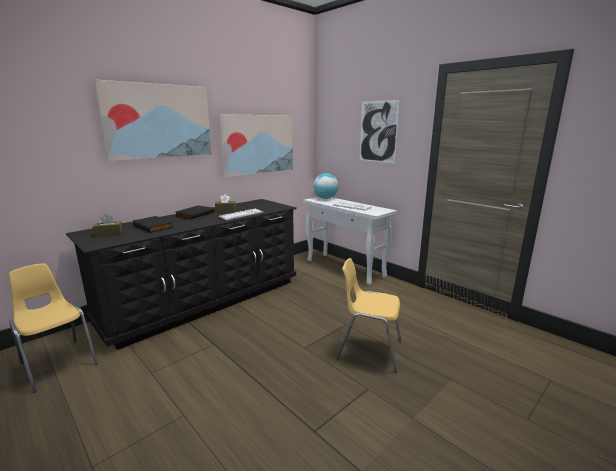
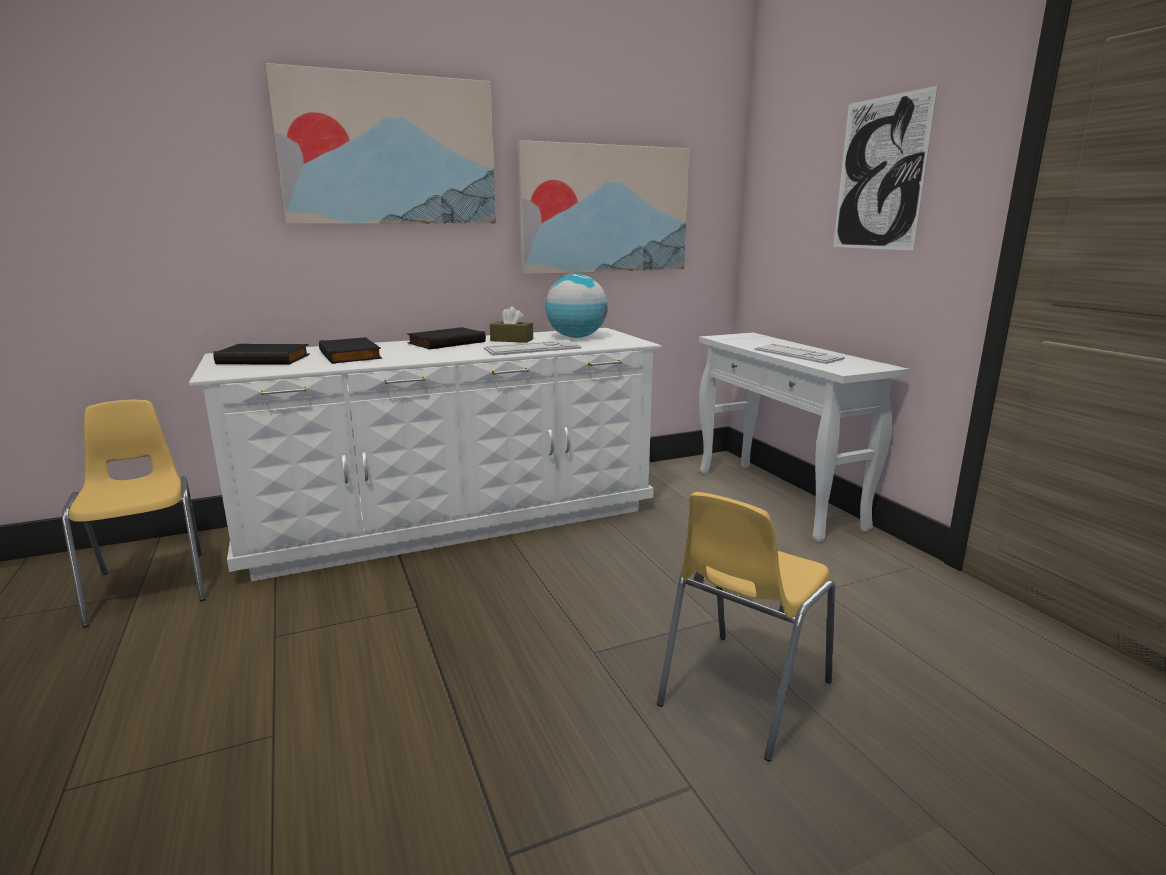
camera: 20 degrees right, 0 degrees up
black dresser [66,199,297,350] -> white dresser [189,328,662,581]
brown tissue box [92,214,123,236] -> black book [213,344,310,365]
globe [313,173,339,199] -> globe moved to [545,274,608,338]
yellow chair [337,258,402,373] -> yellow chair turned 90 degrees counterclockwise [657,492,835,761]

